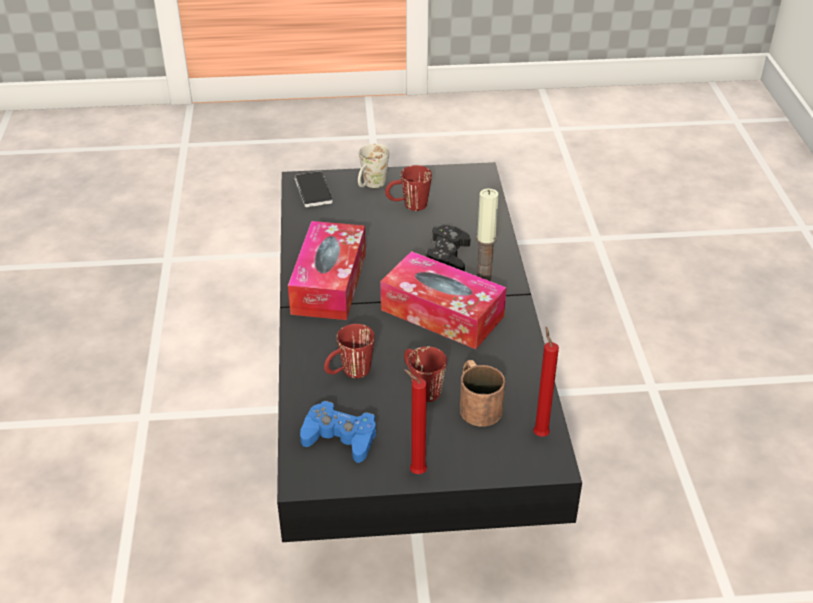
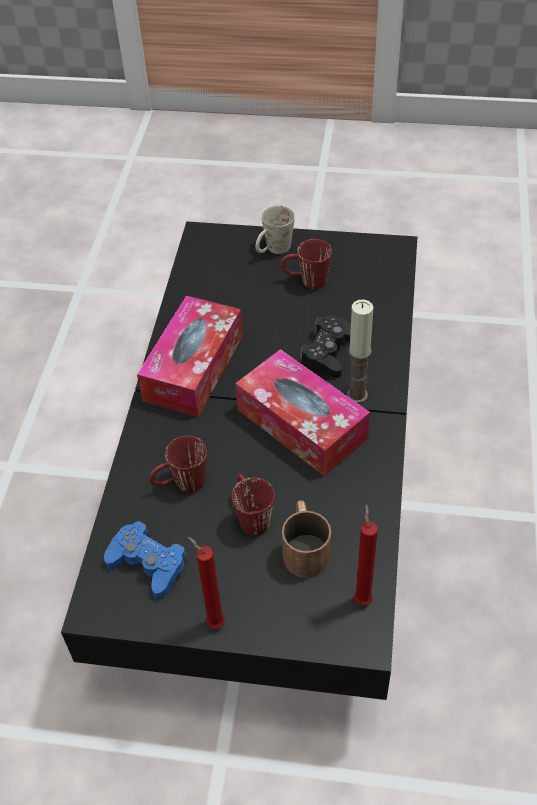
camera: 15 degrees right, 10 degrees up
phone [295,171,333,207] -> none

